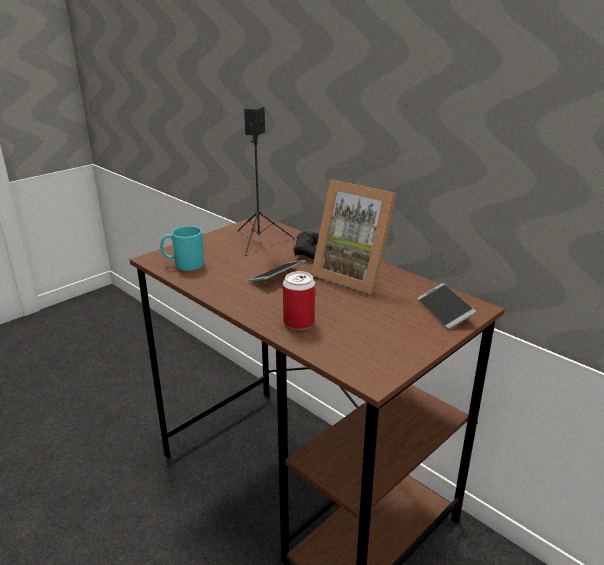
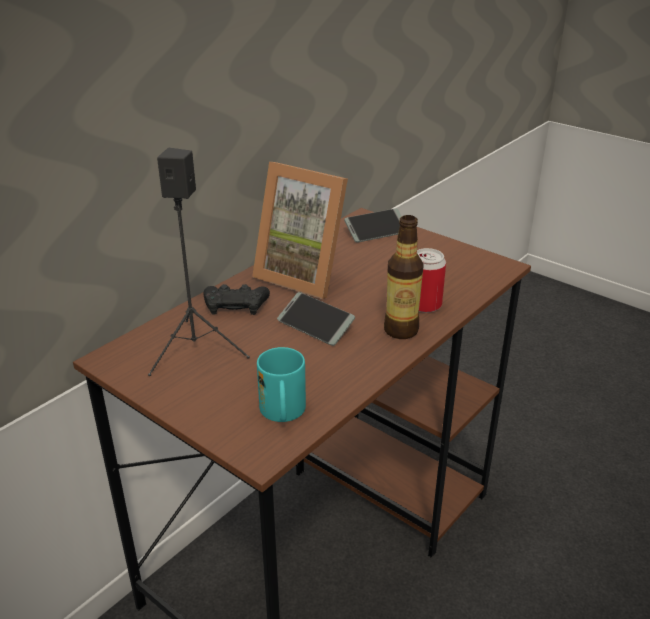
camera: 95 degrees left, 5 degrees up
picture frame [311,179,397,294] -> picture frame turned 90 degrees clockwise [252,162,348,299]
none -> bottle [384,215,424,339]

